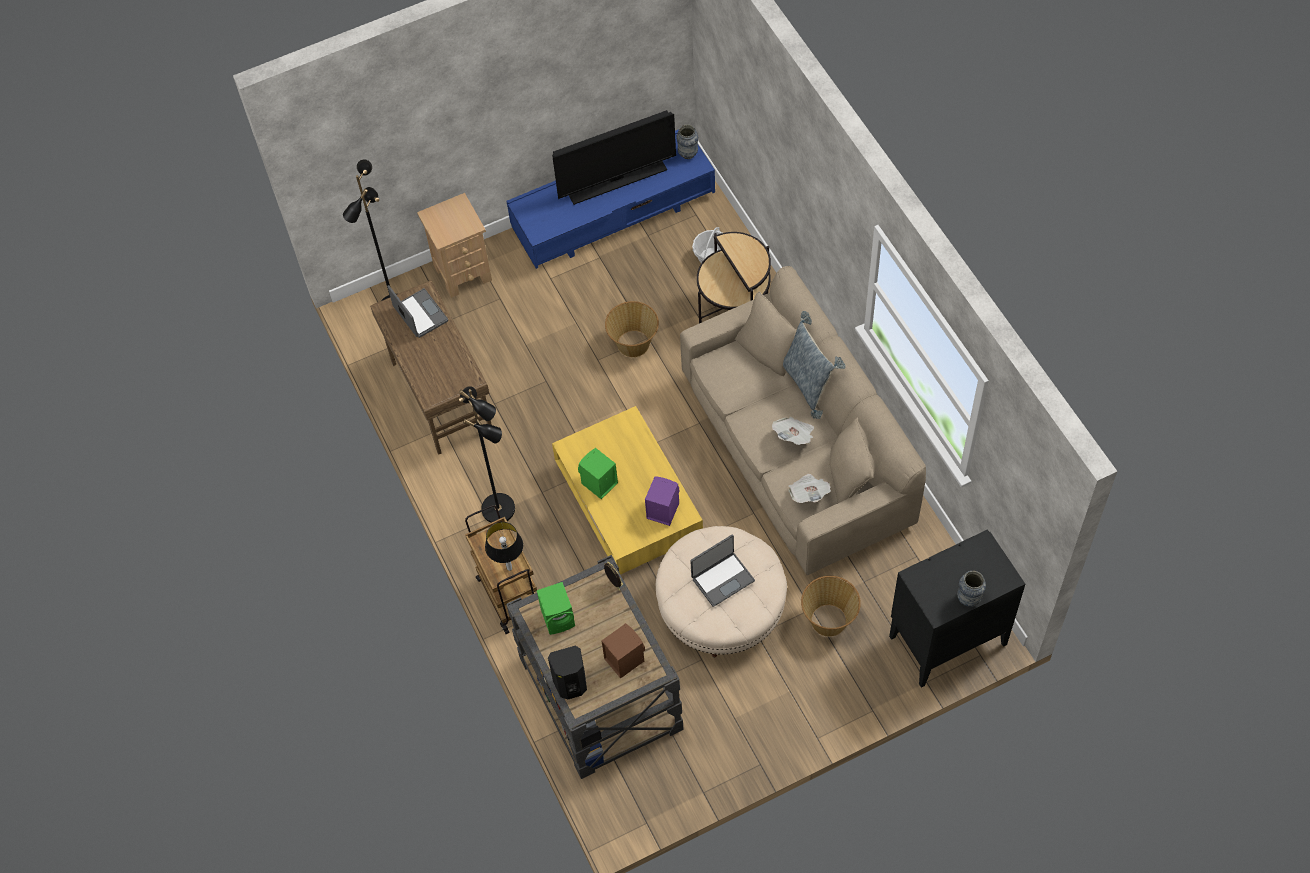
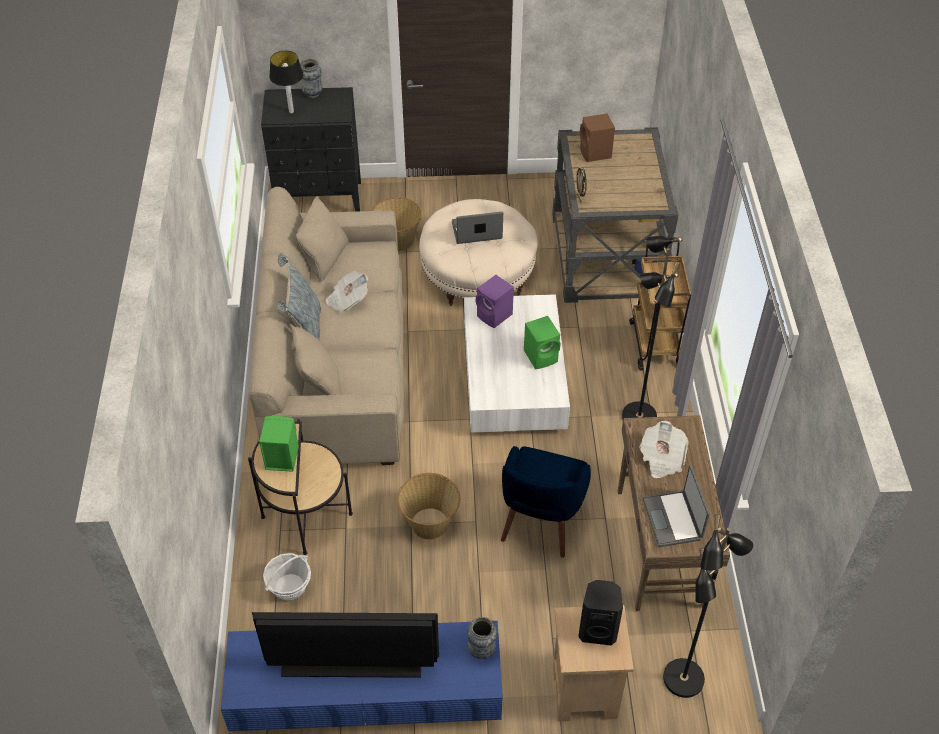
camera: 160 degrees left, 10 degrees down
table lamp [485,522,523,571] -> table lamp moved to [269,51,304,113]
green speaker [537,582,575,635] -> green speaker moved to [259,416,299,472]
black speaker [548,646,587,699] -> black speaker moved to [578,580,623,646]
yellow coffee table [552,406,703,575] -> white coffee table [464,294,570,433]
vase [676,124,698,159] -> vase moved to [467,617,497,659]
newspaper [788,474,830,503] -> newspaper moved to [640,421,689,478]
none -> blue armchair [501,446,591,558]

